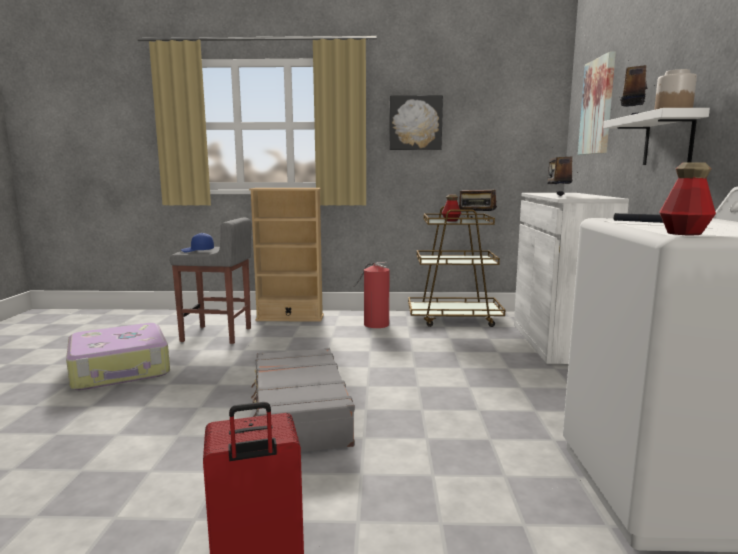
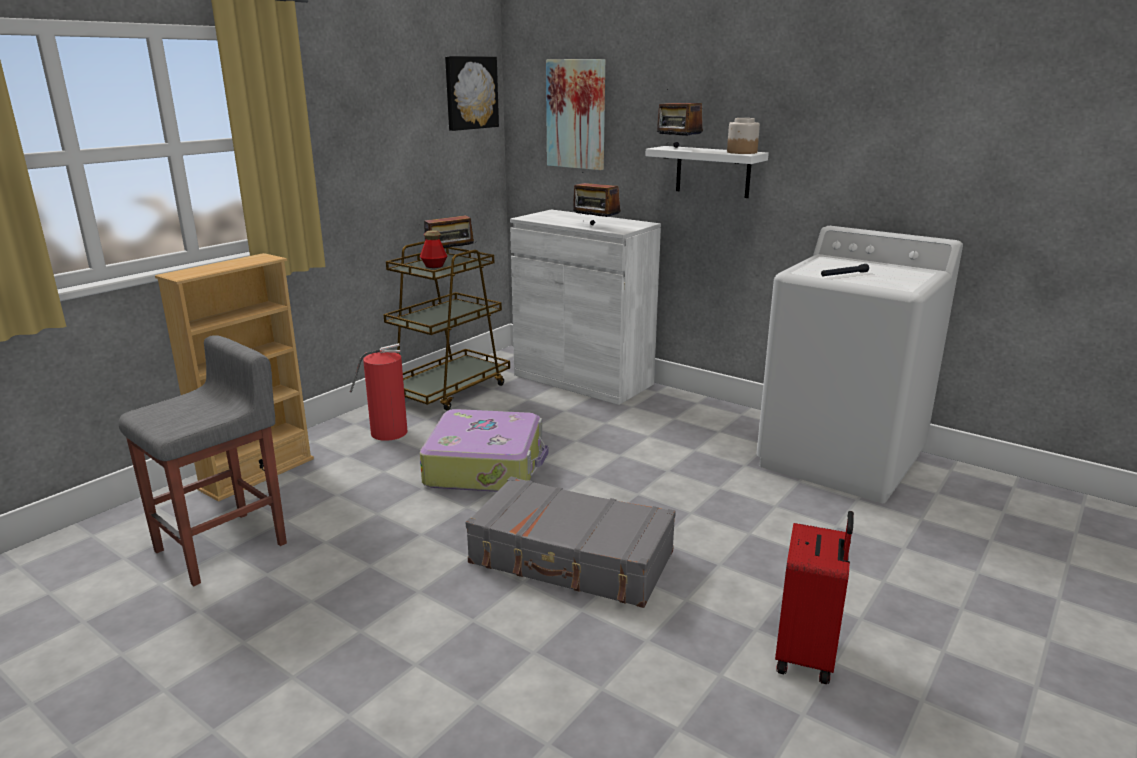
camera: 55 degrees left, 10 degrees up
suitcase [66,323,170,390] -> suitcase moved to [420,409,549,492]
blue cap [181,233,214,252] -> none
picture [390,95,443,150] -> picture moved to [445,56,499,131]
bottle [659,162,716,235] -> none

